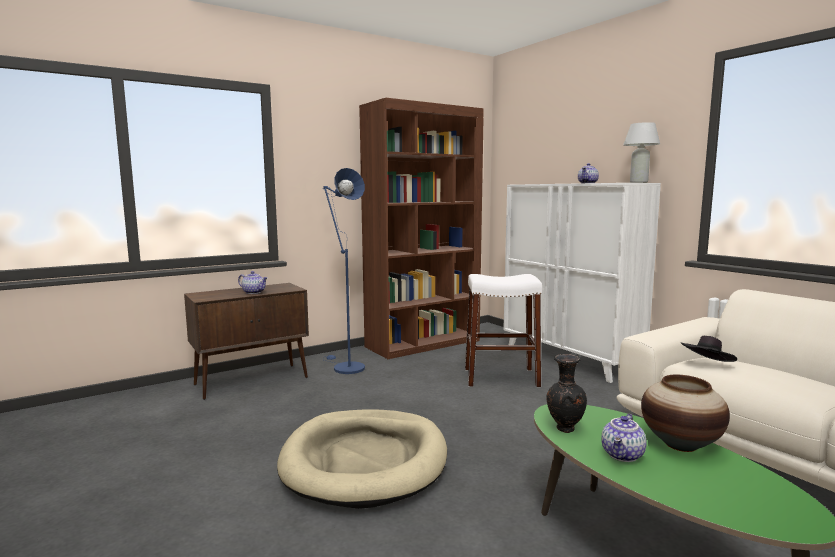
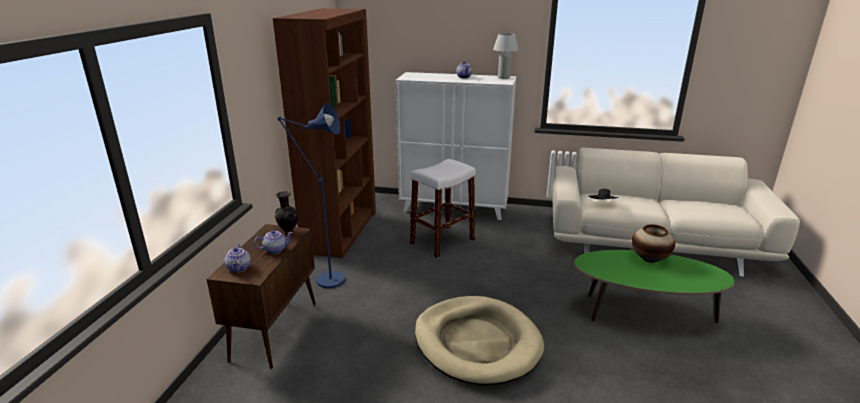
camera: 45 degrees left, 15 degrees up
black vase [546,354,587,433] -> black vase moved to [275,191,298,234]
teapot [601,414,647,462] -> teapot moved to [225,244,251,273]

